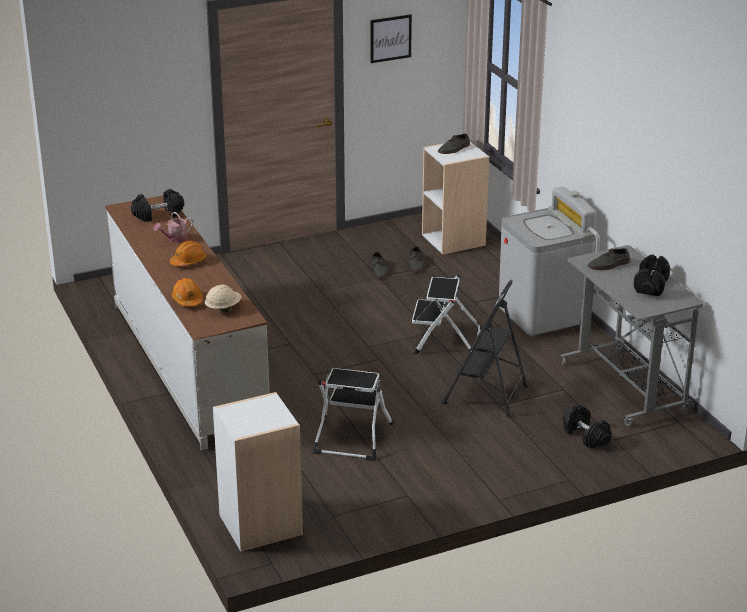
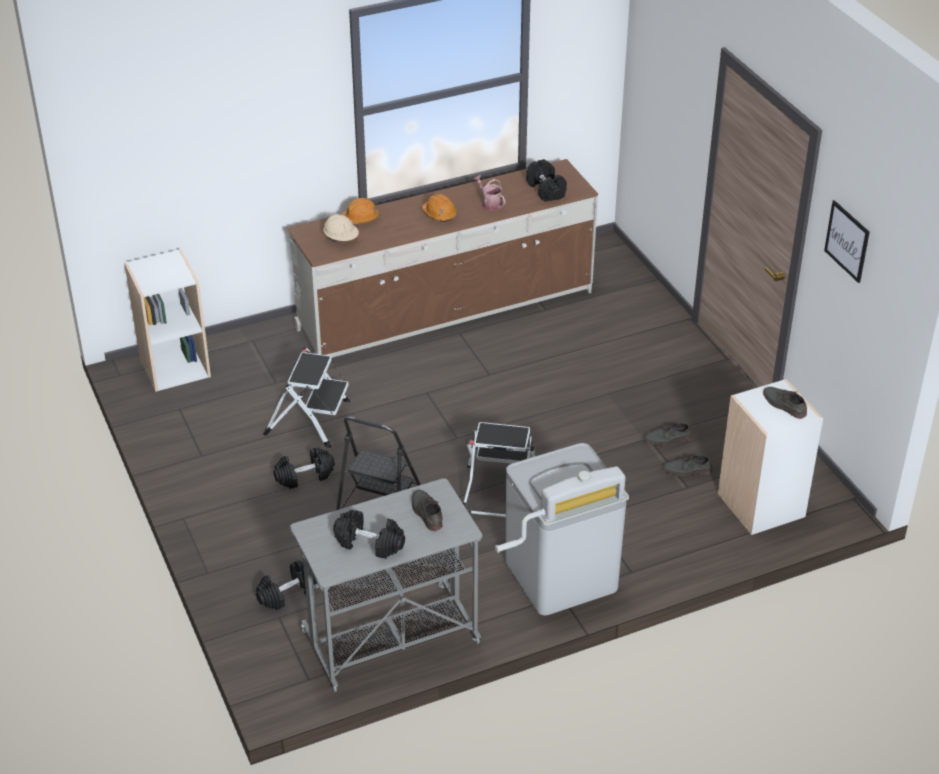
camera: 90 degrees right, 10 degrees up
none -> black dumbbell [273,447,335,489]

